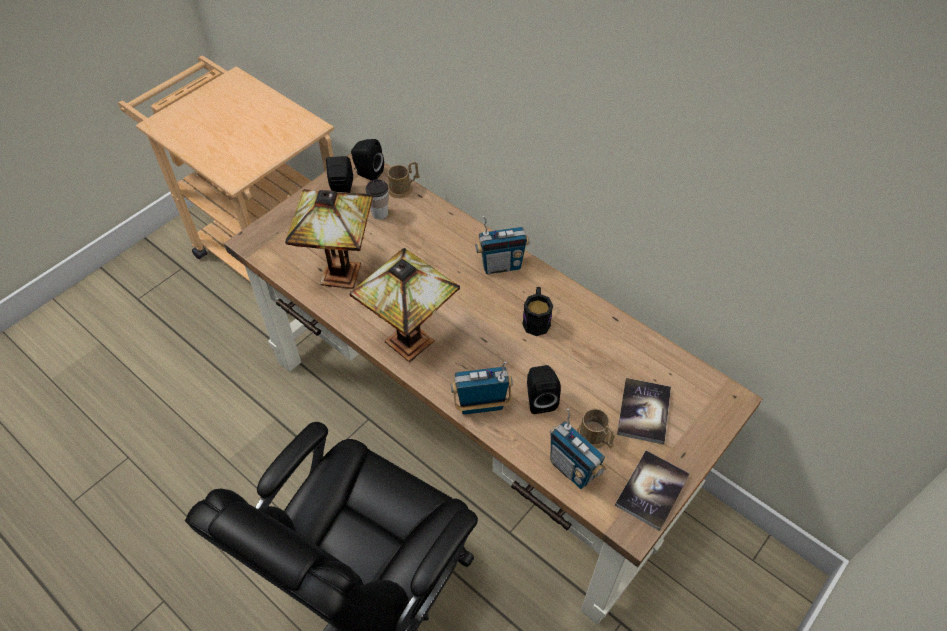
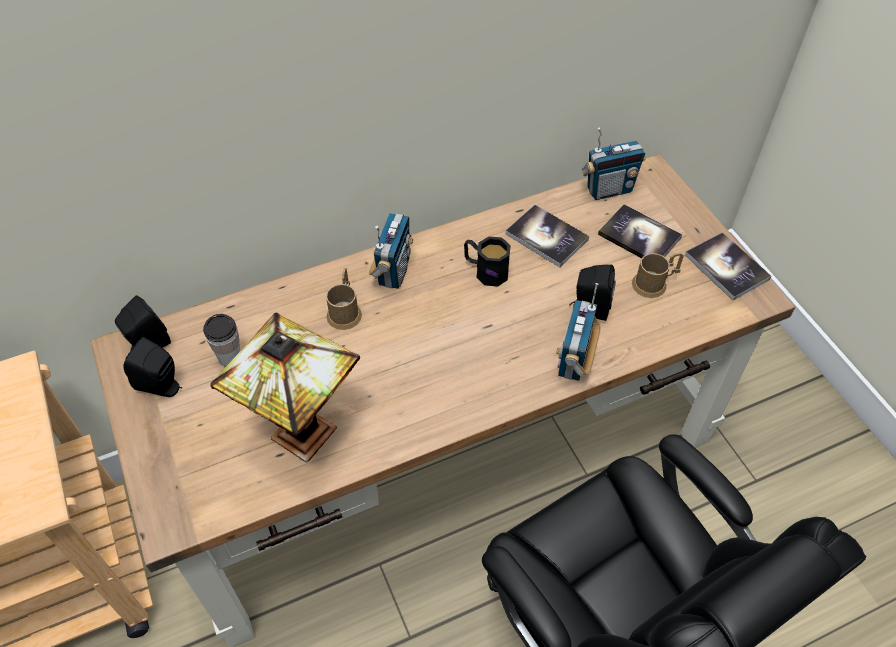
camera: 65 degrees left, 0 degrees up
table lamp [349,248,460,362] -> none
brown mug [387,162,420,198] -> brown mug moved to [326,268,362,330]
radio [550,408,607,489] -> radio moved to [582,127,646,200]
none -> book [505,205,589,267]

